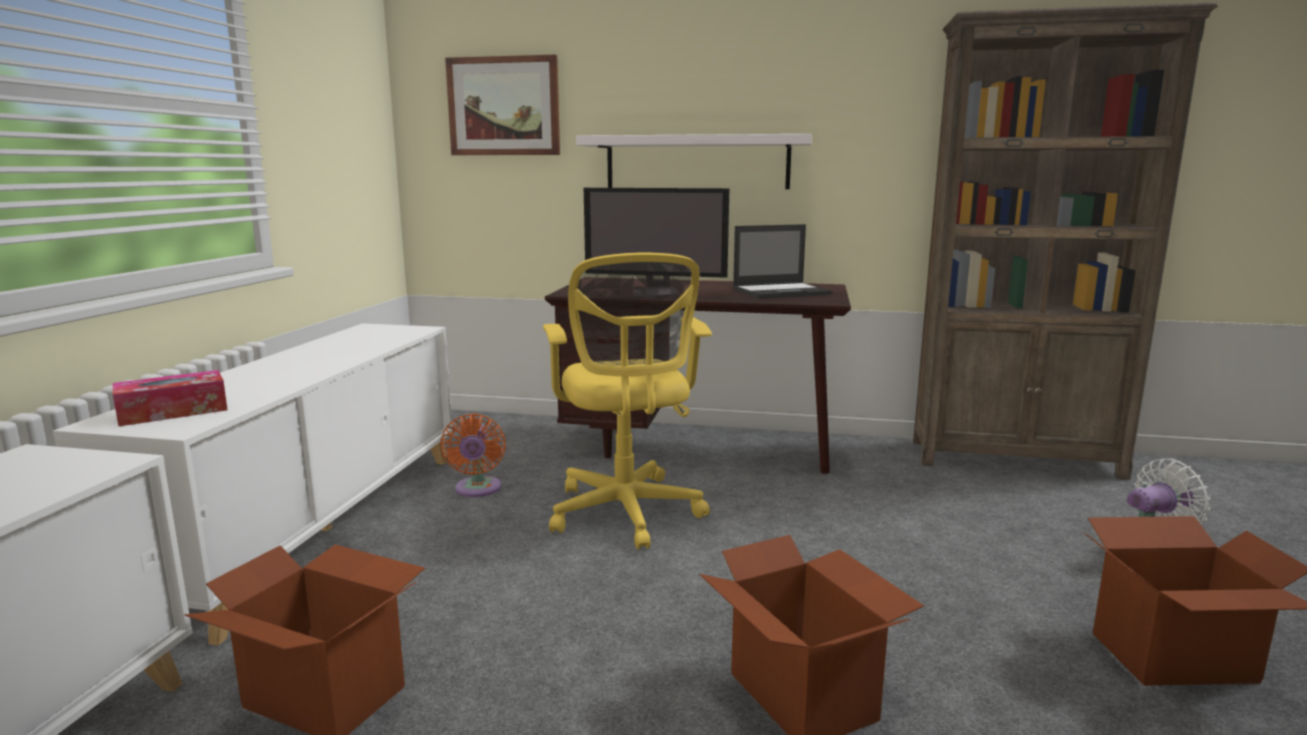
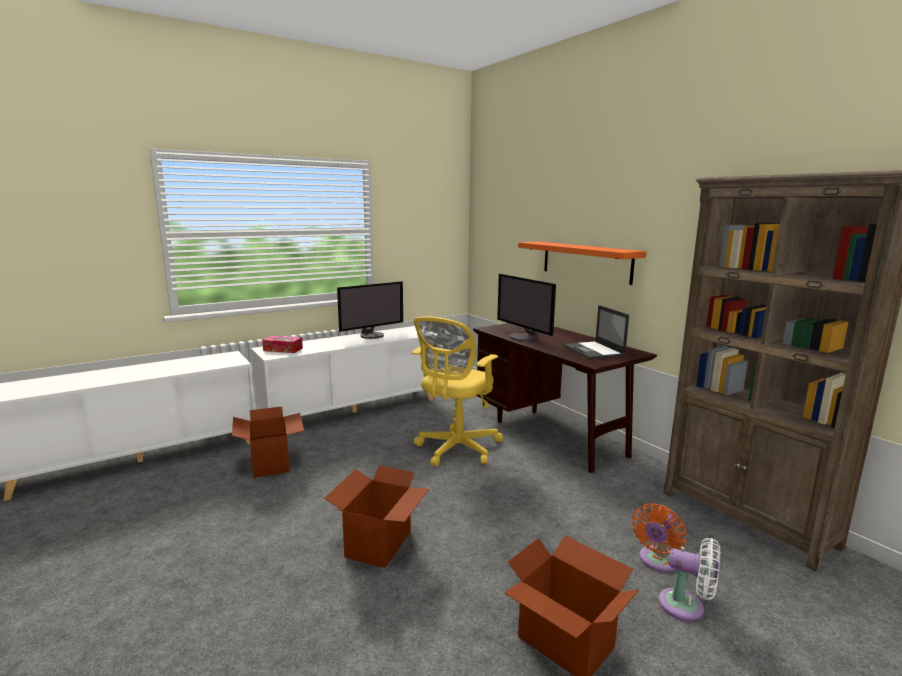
camera: 45 degrees right, 0 degrees up
orange fan [440,413,506,497] -> orange fan moved to [632,503,687,573]
picture [445,55,560,155] -> none
white shelf [576,134,812,189] -> orange shelf [518,241,647,285]
laptop [733,224,833,299] -> laptop turned 45 degrees clockwise [563,305,629,359]
none -> monitor [337,281,403,339]

